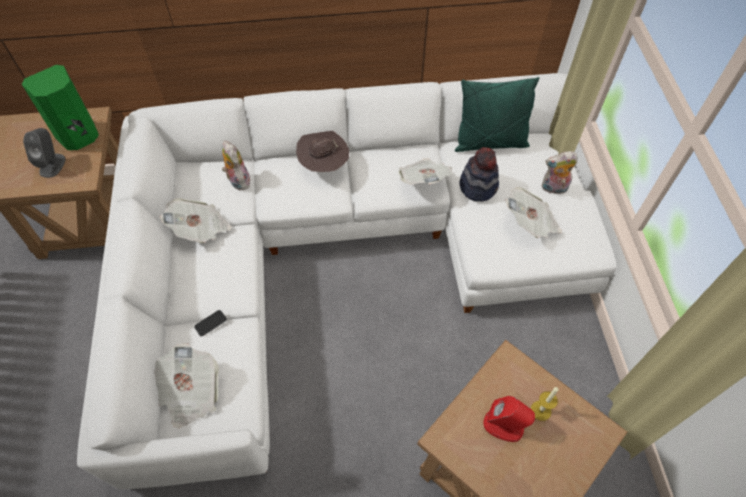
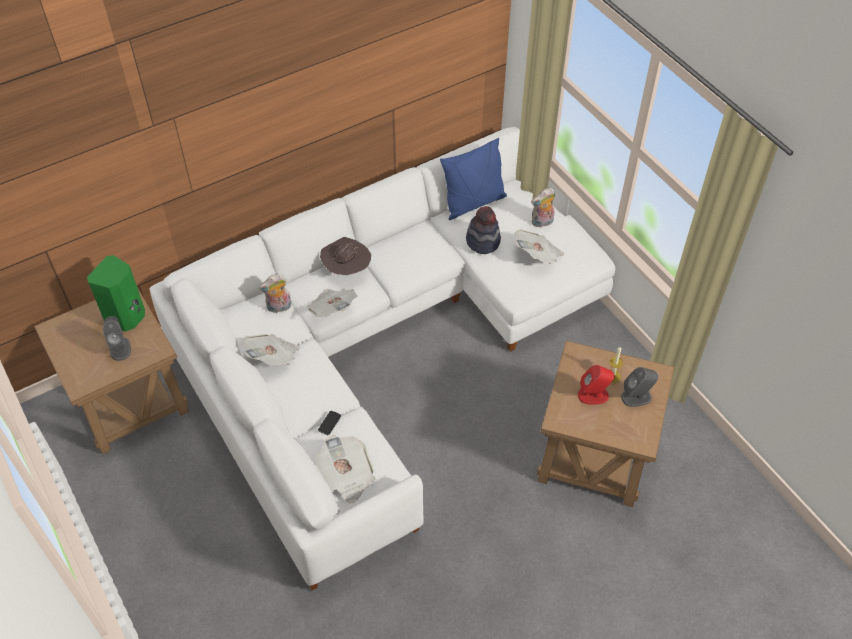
camera: 25 degrees left, 5 degrees down
plush toy [222,141,250,190] -> plush toy turned 60 degrees counterclockwise [258,273,292,313]
newspaper [398,158,453,185] -> newspaper moved to [307,289,358,317]
green pillow [455,77,539,152] -> blue pillow [440,138,507,220]
none -> grey speaker [621,367,659,407]

